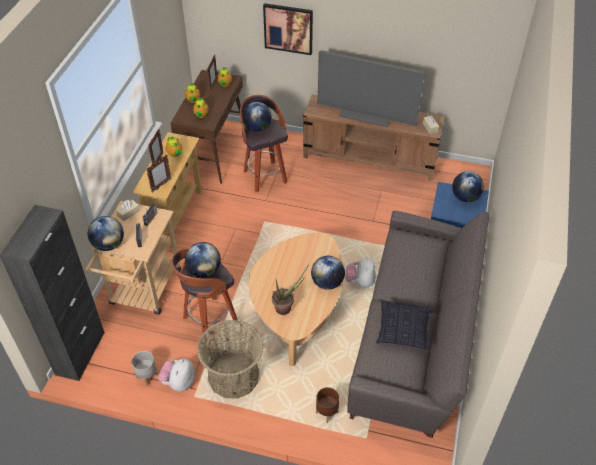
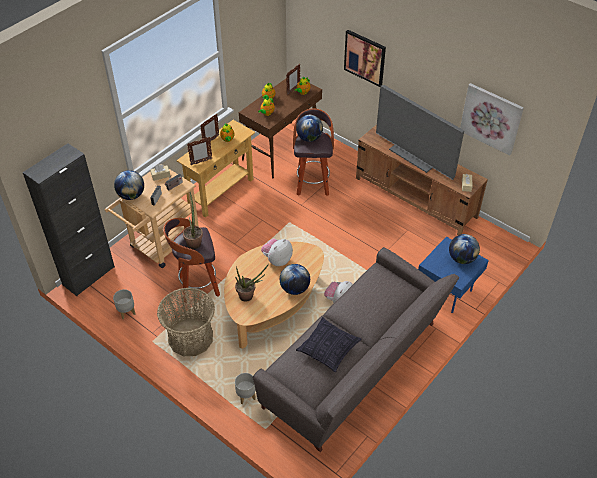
camera: 25 degrees right, 0 degrees up
plush toy [158,358,195,392] -> plush toy moved to [261,238,293,266]
globe [185,242,221,277] -> potted plant [183,192,203,249]
brown planter [316,387,339,423] -> grey planter [235,373,256,404]
none -> picture [460,83,524,156]

